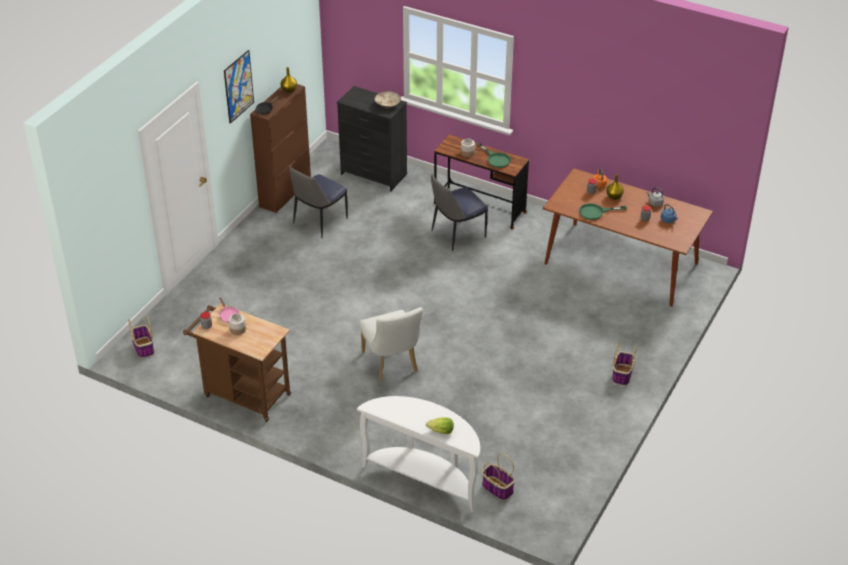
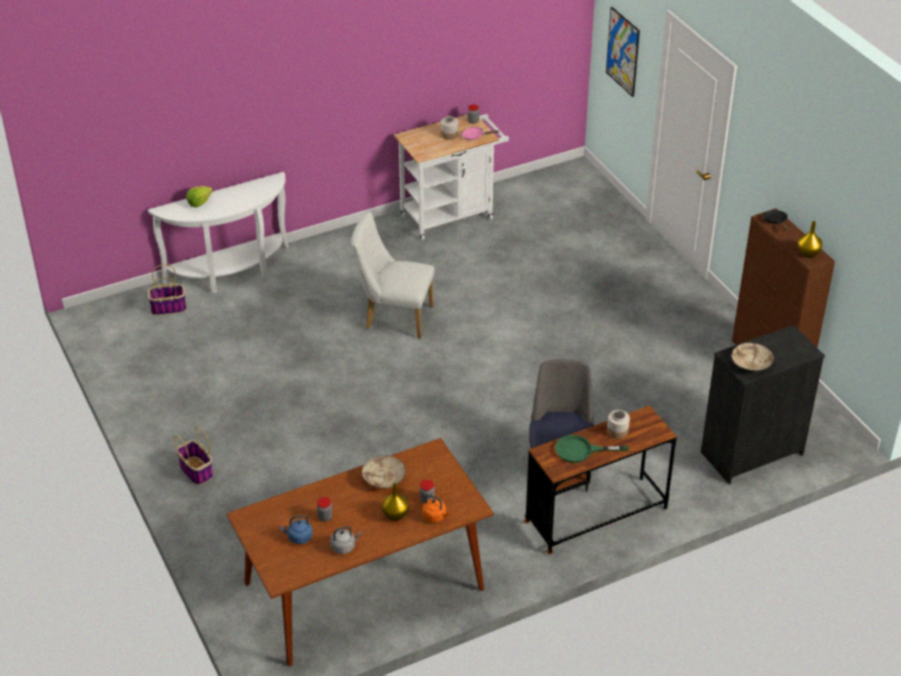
camera: 125 degrees right, 0 degrees up
basket [129,315,154,358] -> none
brown cart [183,303,291,422] -> white cart [394,114,509,240]
picture [224,50,254,124] -> picture moved to [606,7,640,97]
chair [289,167,348,238] -> none
green frying pan [579,203,627,220] -> beige bowl [362,456,406,488]

